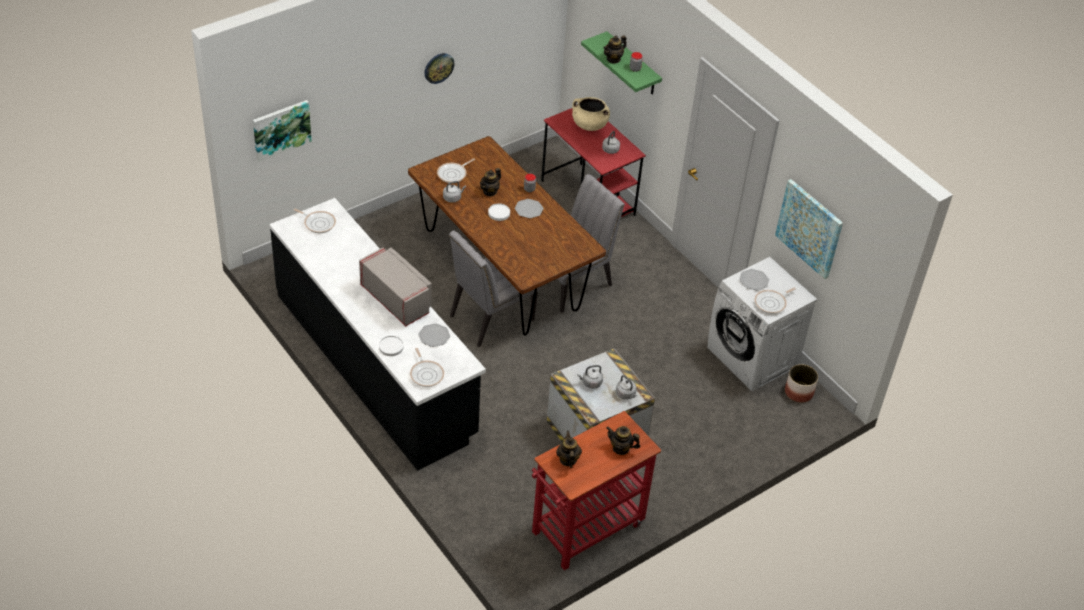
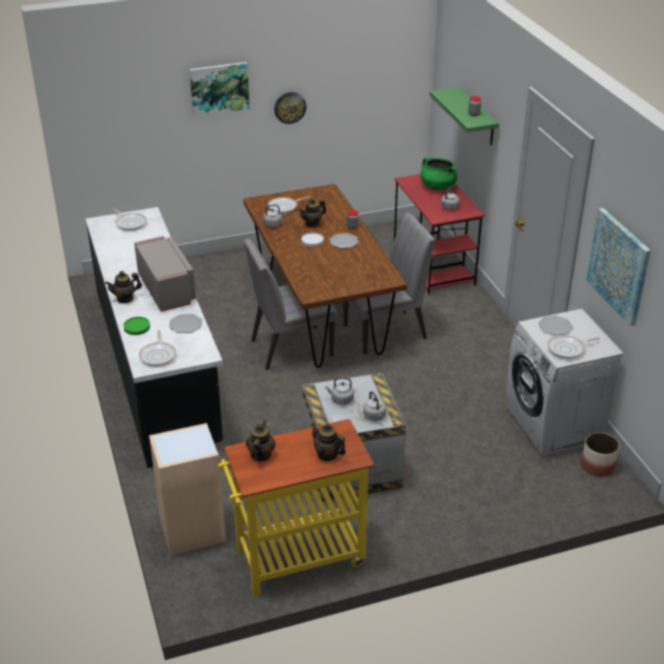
camera: 20 degrees right, 10 degrees down
picture [253,100,312,162] -> picture moved to [189,62,250,117]
white plate [379,336,404,356] -> green plate [124,317,150,335]
red cart [532,411,661,570] -> yellow cart [218,419,374,596]
beige cooking pot [572,97,610,131] -> green cooking pot [420,157,457,190]
teapot [603,36,627,64] -> teapot moved to [105,271,142,303]
none -> bookcase [149,423,226,555]

